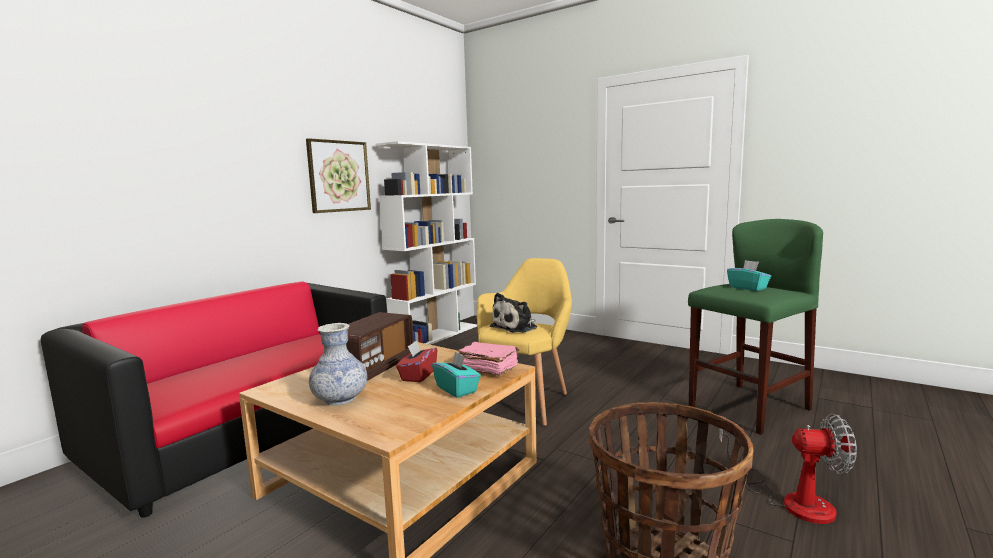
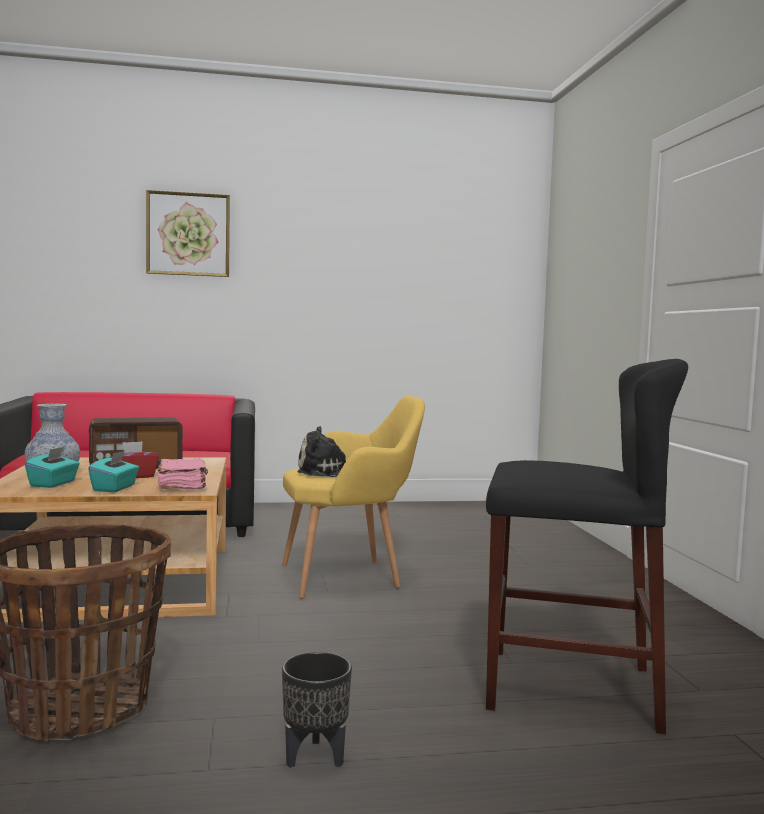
camera: 45 degrees right, 5 degrees down
picture [306,138,371,213] -> picture moved to [146,190,230,277]
white bookcase [375,141,477,345] -> none
green stool [688,219,823,435] -> black stool [486,359,688,734]
fan [719,414,857,524] -> black planter [282,652,352,768]
turquoise tissue box [727,260,771,291] -> turquoise tissue box moved to [25,447,80,488]

